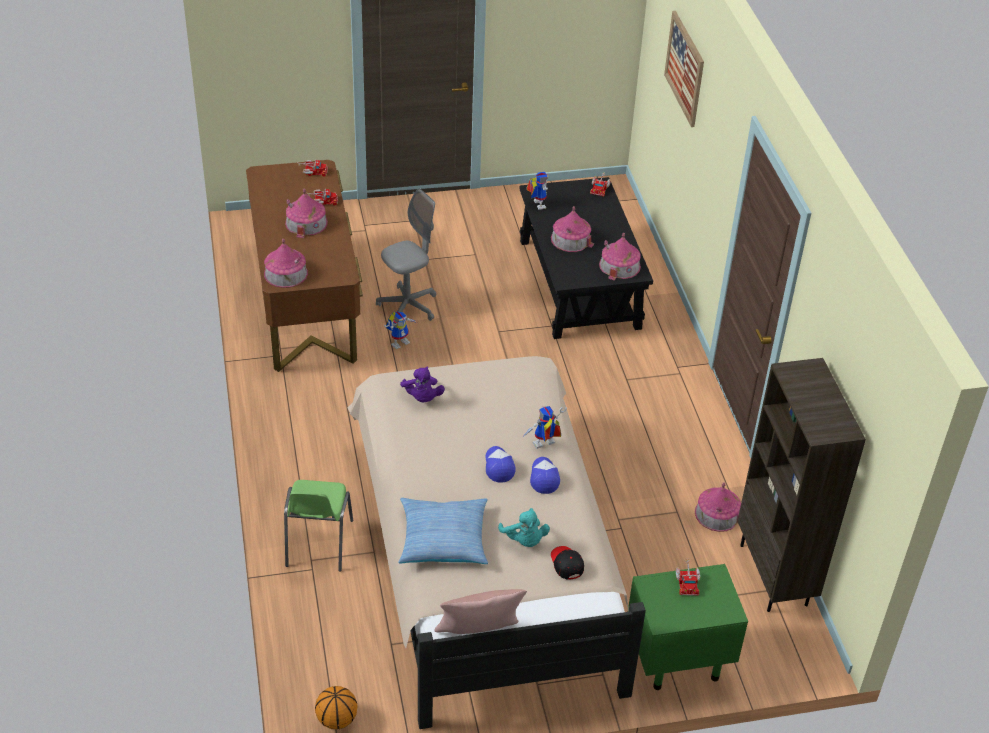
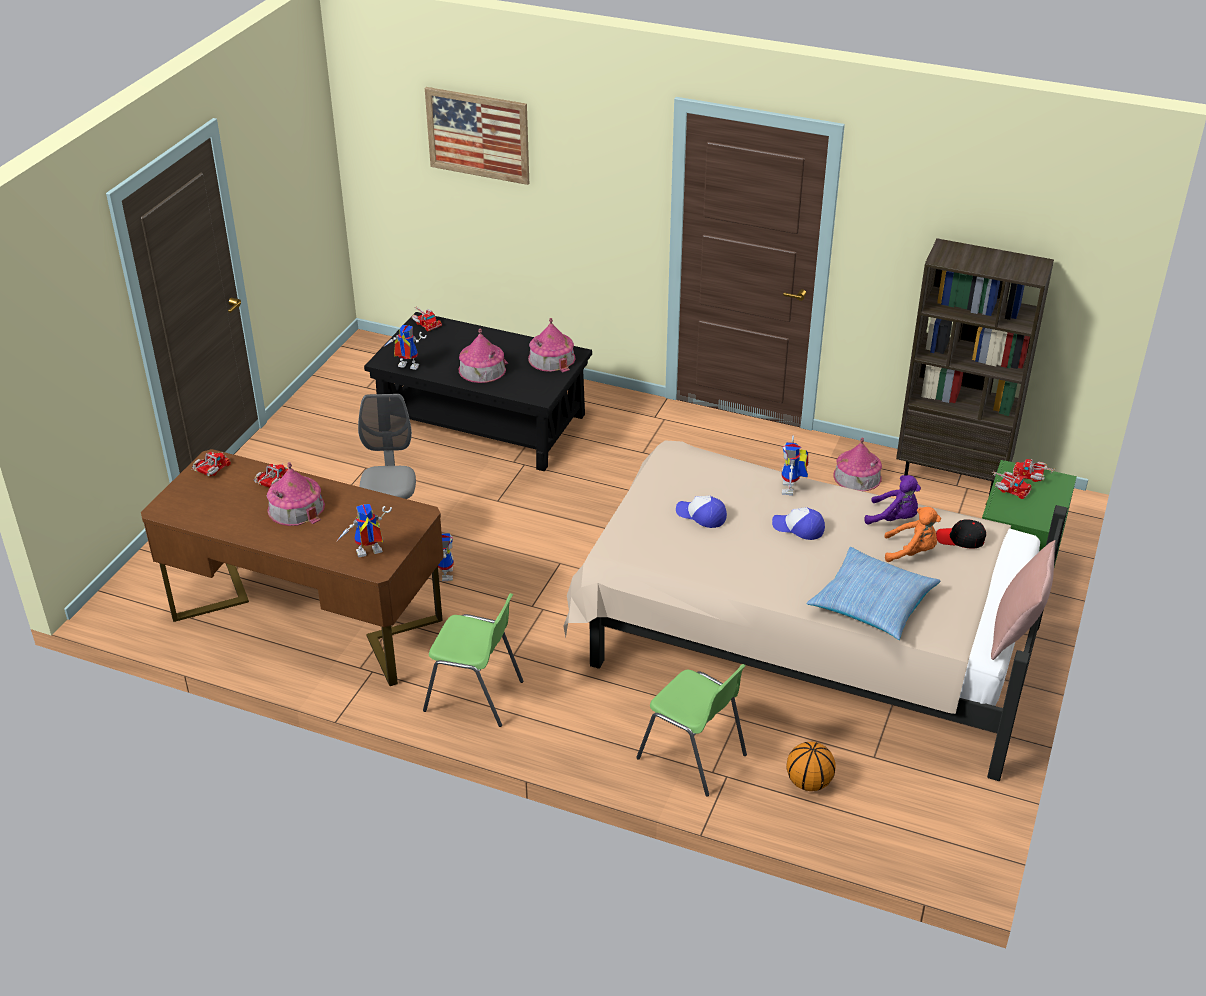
camera: 55 degrees left, 5 degrees down
toy house [264,239,308,288] -> toy robot [337,504,392,557]
basketball [315,686,357,729] -> basketball moved to [786,741,836,791]
purple plush toy [400,367,445,402] -> purple plush toy moved to [864,475,921,525]
turquoise plush toy [498,508,550,547] -> orange plush toy [884,507,941,562]
cap [530,457,560,494] -> cap moved to [676,496,727,528]
none -> green chair [423,593,524,727]
none -> toy truck [1013,459,1056,482]

